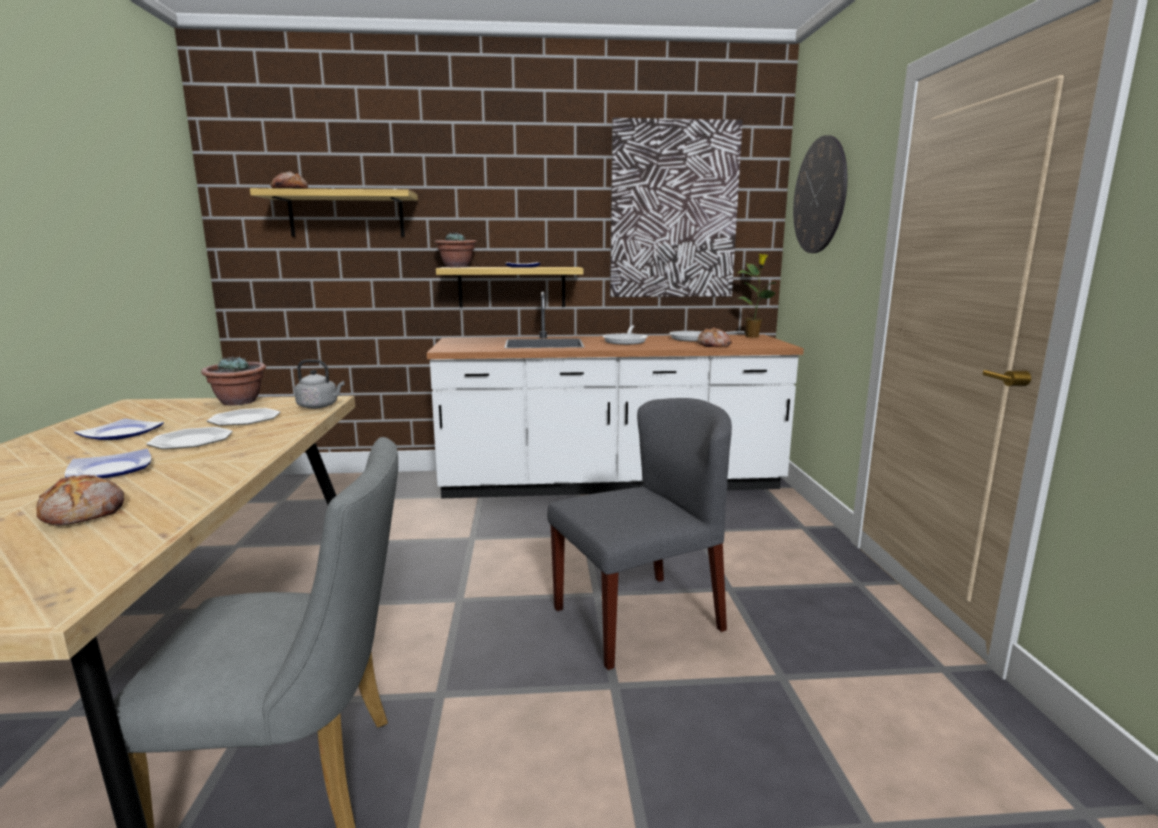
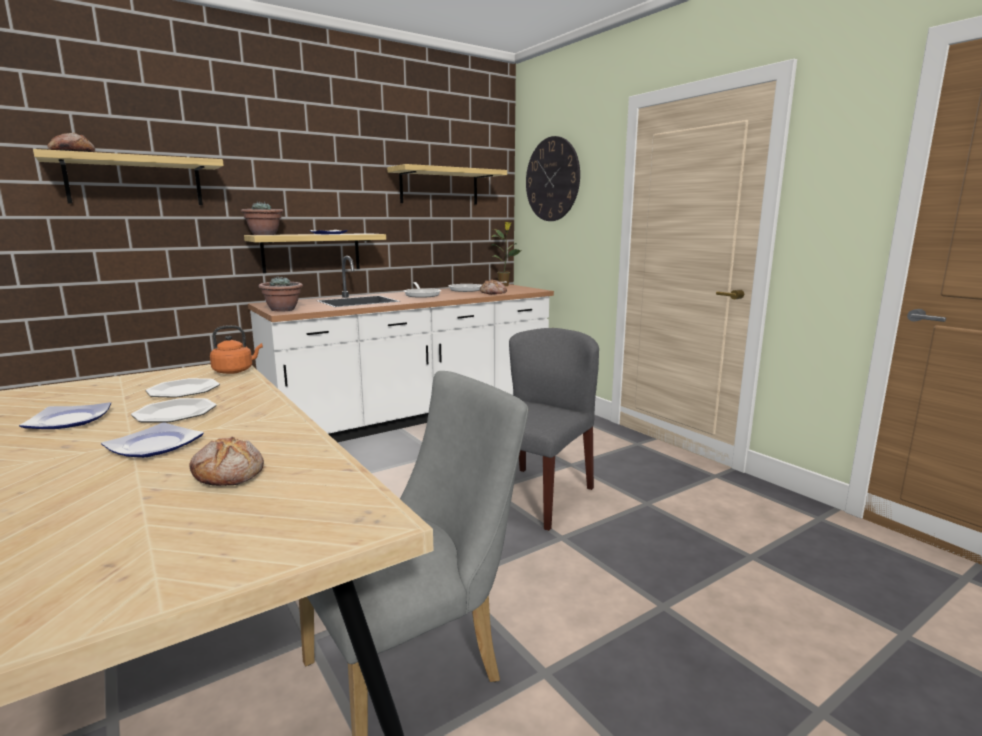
camera: 30 degrees left, 0 degrees up
potted plant [201,356,266,405] -> potted plant moved to [259,276,303,312]
grey kettle [294,359,345,409] -> orange kettle [210,325,263,374]
picture [610,118,743,297] -> shelf [387,164,507,205]

